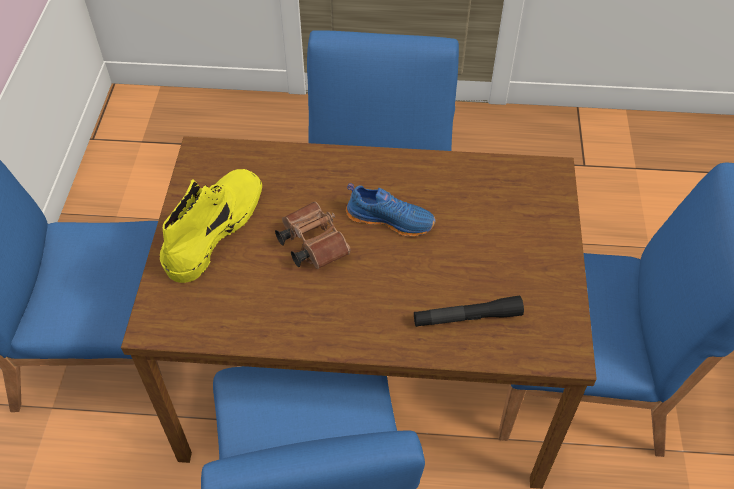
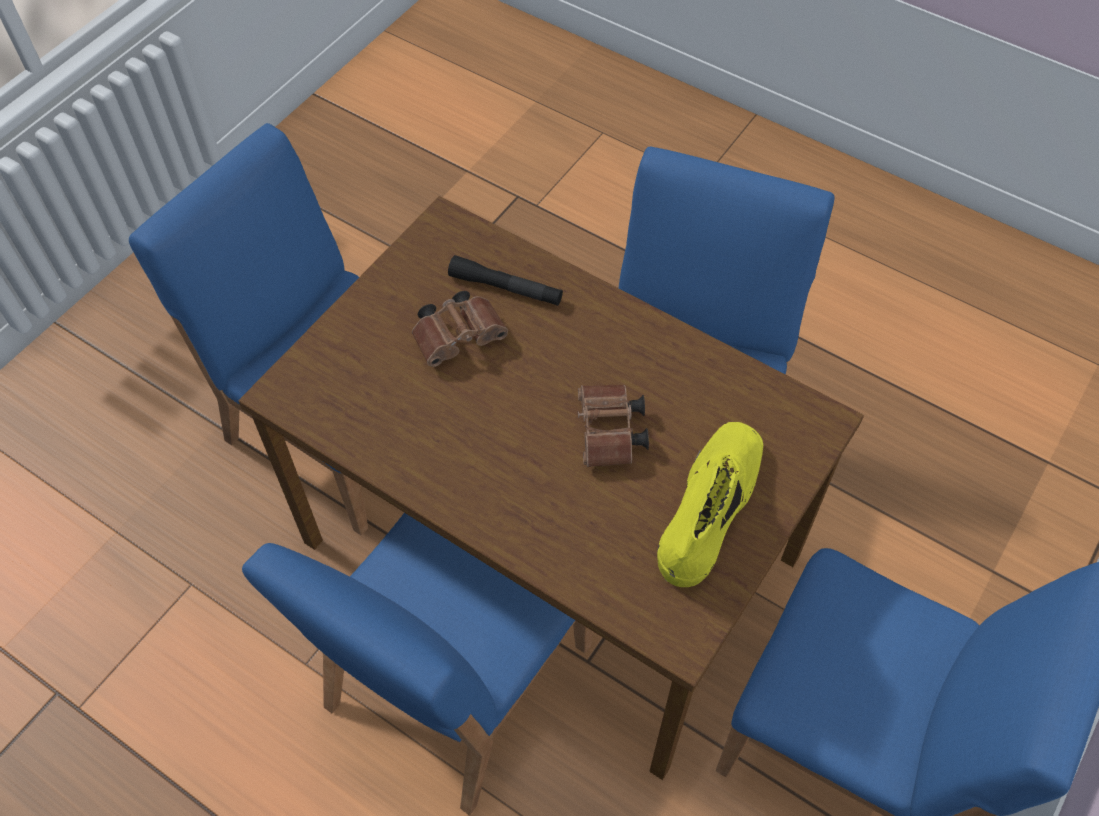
camera: 150 degrees left, 5 degrees up
yellow boot [160,169,262,283] -> yellow boot turned 150 degrees clockwise [657,422,763,587]
blue shoe [346,183,435,236] -> none
none -> brown binoculars [412,291,508,367]

